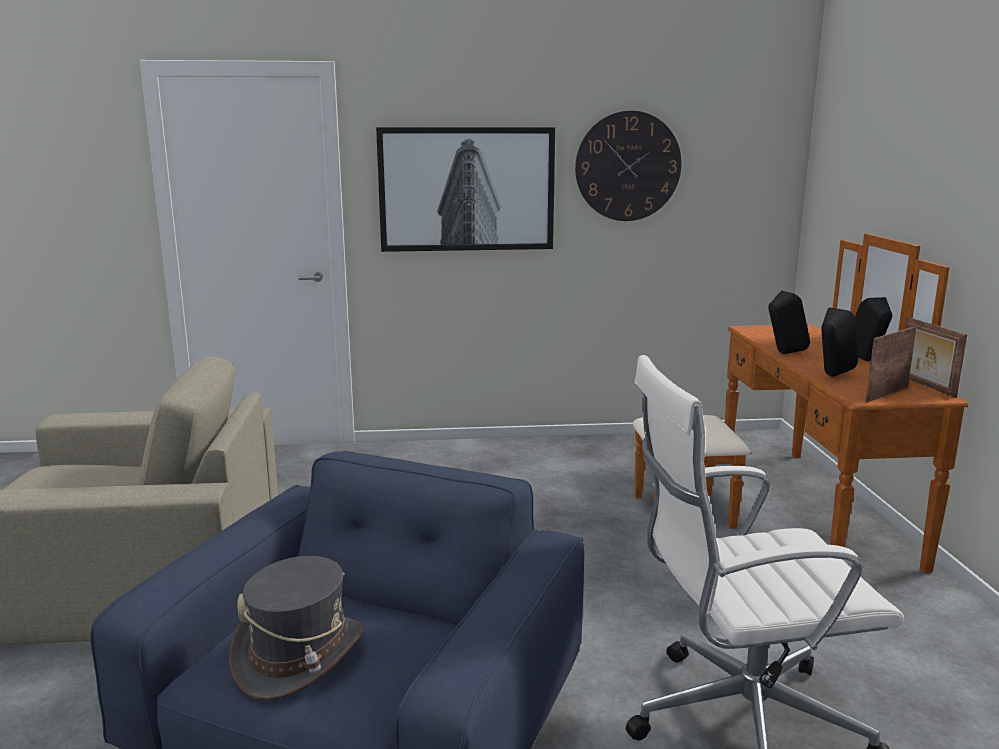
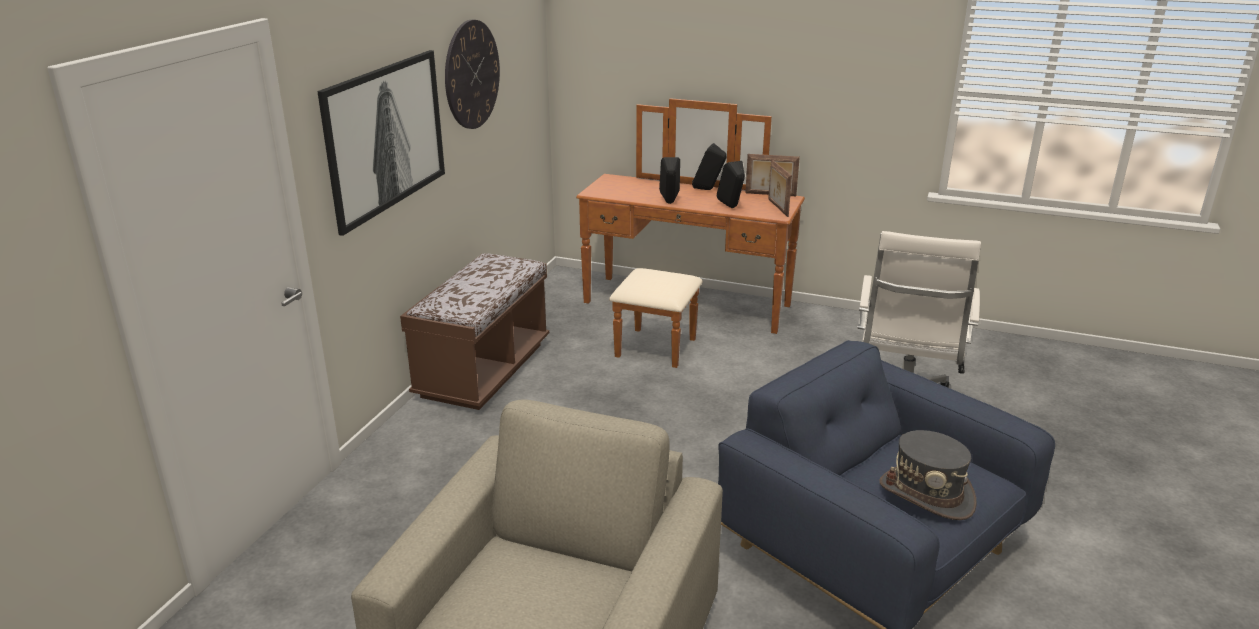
camera: 65 degrees left, 10 degrees up
none -> brown bench [400,253,549,410]

